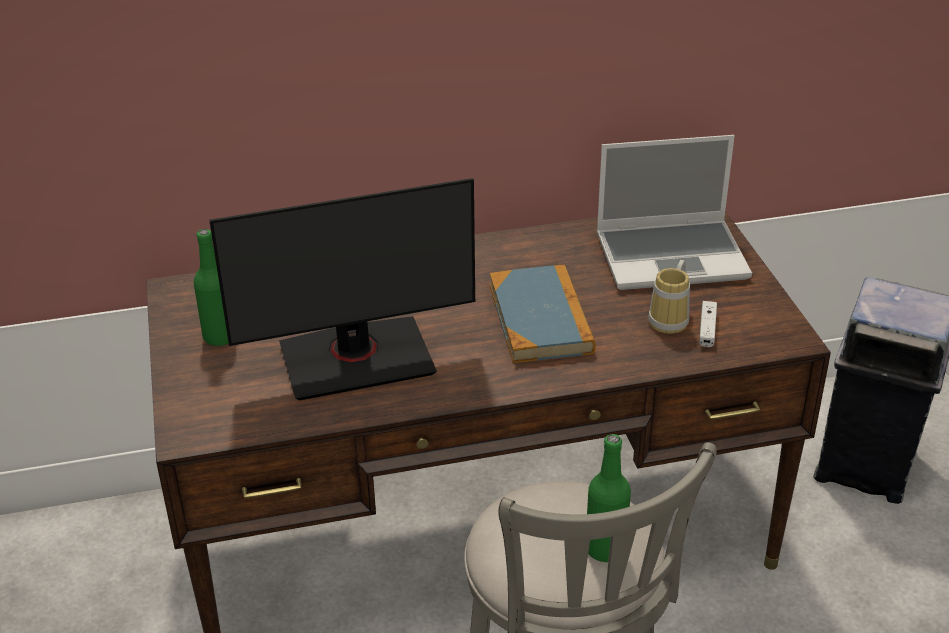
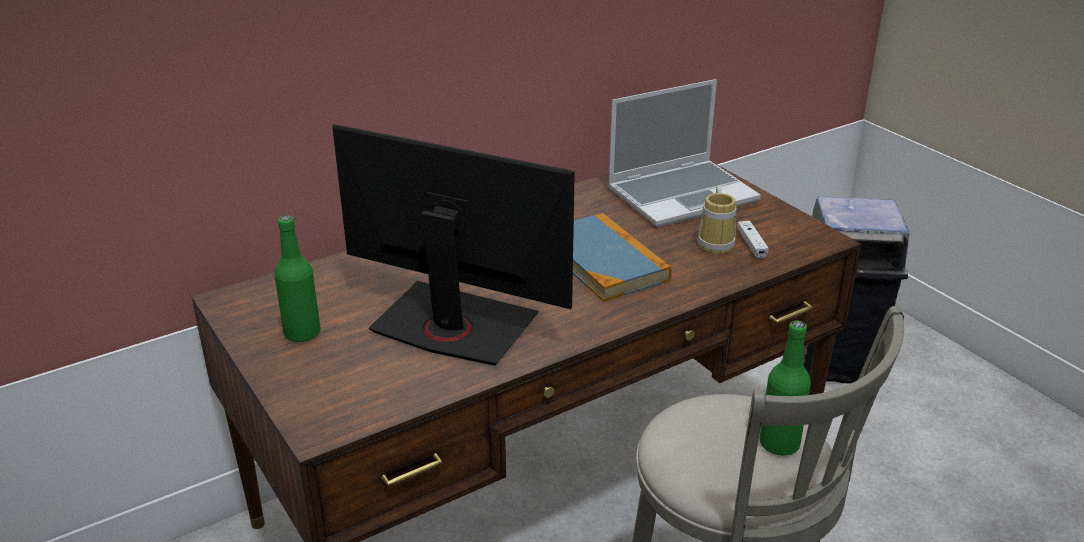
camera: 20 degrees left, 5 degrees down
monitor [209,178,475,400] -> monitor turned 120 degrees counterclockwise [332,124,575,366]

